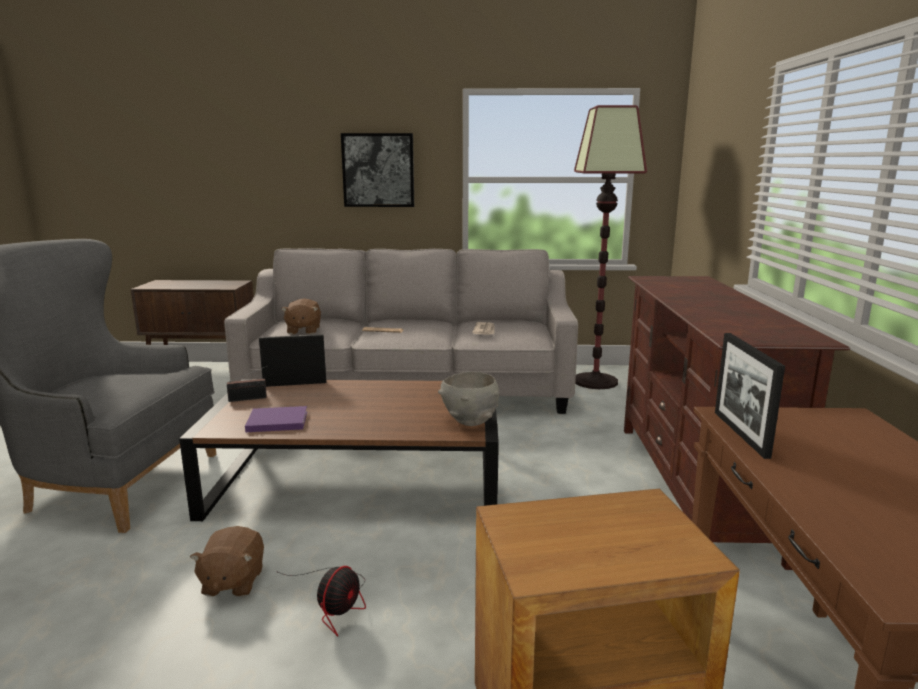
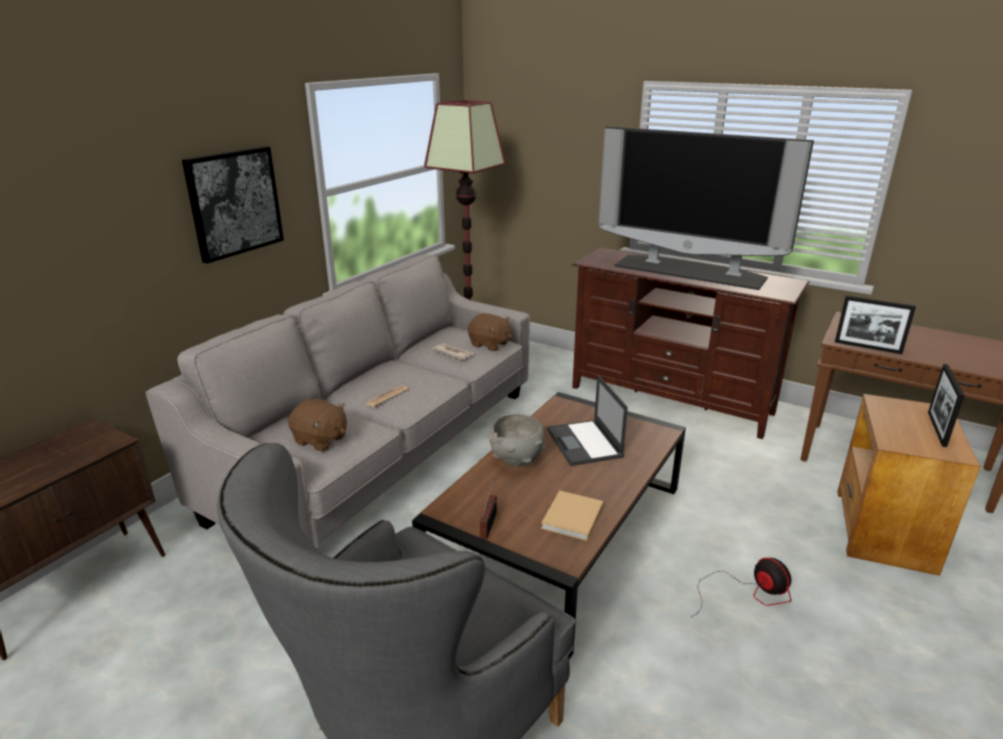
camera: 60 degrees left, 10 degrees up
brown plush toy [190,526,264,597] -> brown plush toy moved to [468,313,512,351]
purple book [245,406,307,432] -> beige book [541,490,603,541]
picture frame [259,334,326,387] -> picture frame moved to [928,364,965,447]
grey bowl [438,372,499,426] -> grey bowl moved to [487,414,546,467]
none -> laptop [547,375,628,466]
none -> television [598,126,814,290]

